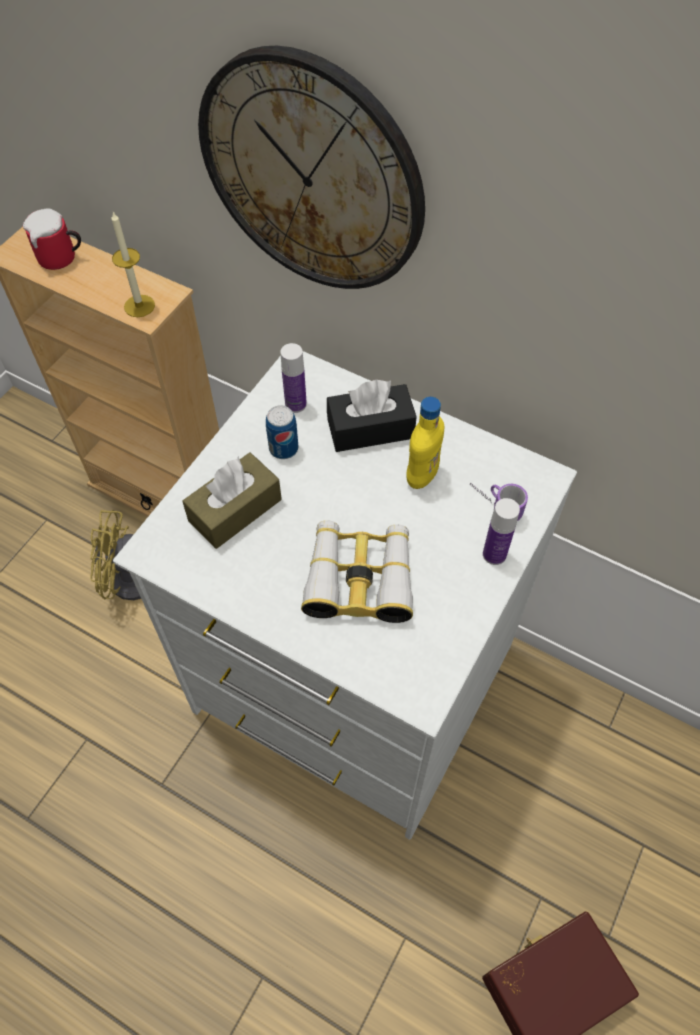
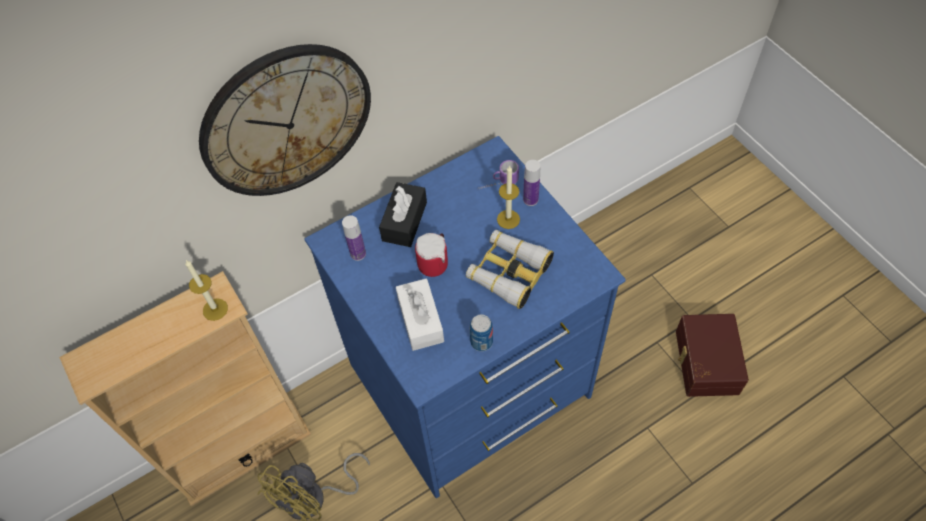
camera: 60 degrees left, 0 degrees up
mug [23,208,81,270] -> mug moved to [415,233,448,277]
white dresser [113,351,577,840] -> blue dresser [305,136,626,499]
brown tissue box [182,453,282,549] -> white tissue box [396,278,444,351]
can [266,405,298,459] -> can moved to [470,315,493,351]
yellow bottle [407,397,444,489] -> none
none -> candle [497,166,520,229]

